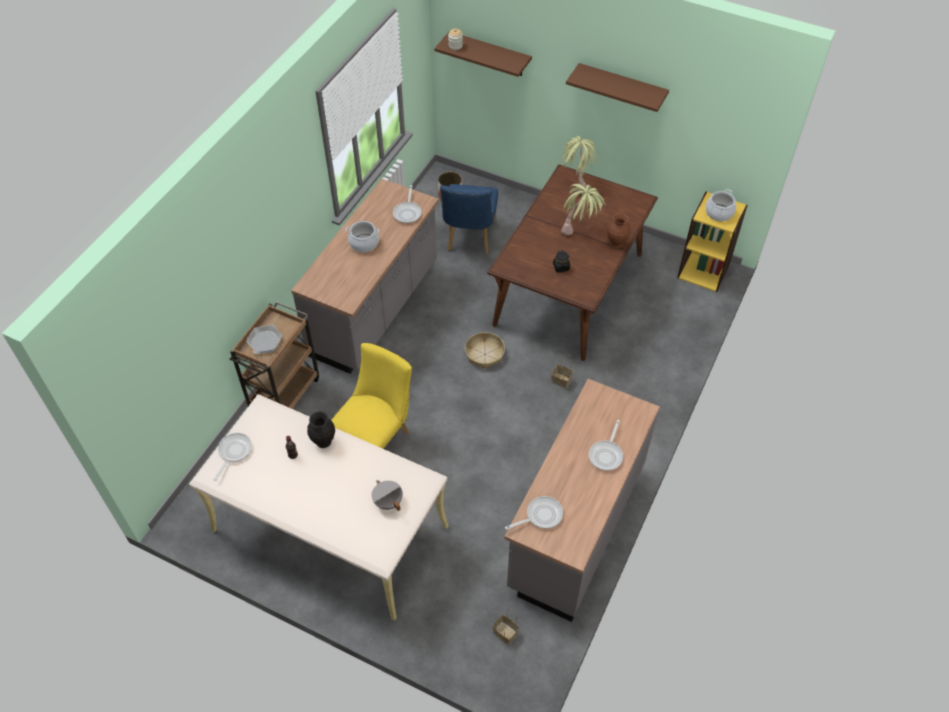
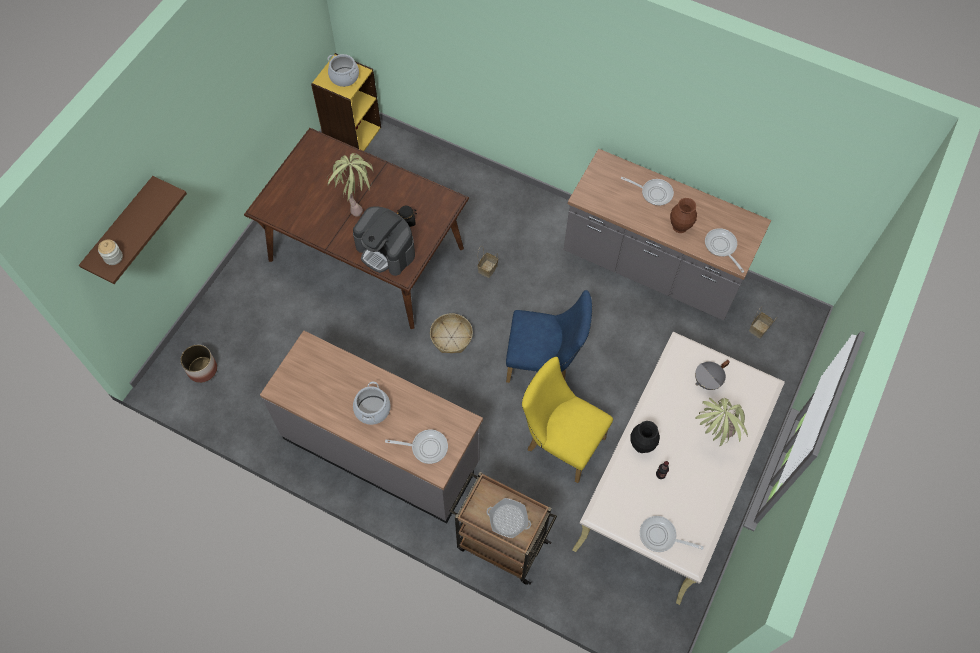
camera: 90 degrees left, 10 degrees up
frying pan [393,185,421,223] -> frying pan moved to [385,430,448,464]
blue chair [440,184,498,254] -> blue chair moved to [506,290,592,383]
potted plant [561,136,598,194] -> potted plant moved to [695,398,748,446]
brown shelf [566,63,669,112] -> none
brown vase [607,213,631,248] -> brown vase moved to [670,198,697,233]
none -> coffee machine [353,206,415,276]

